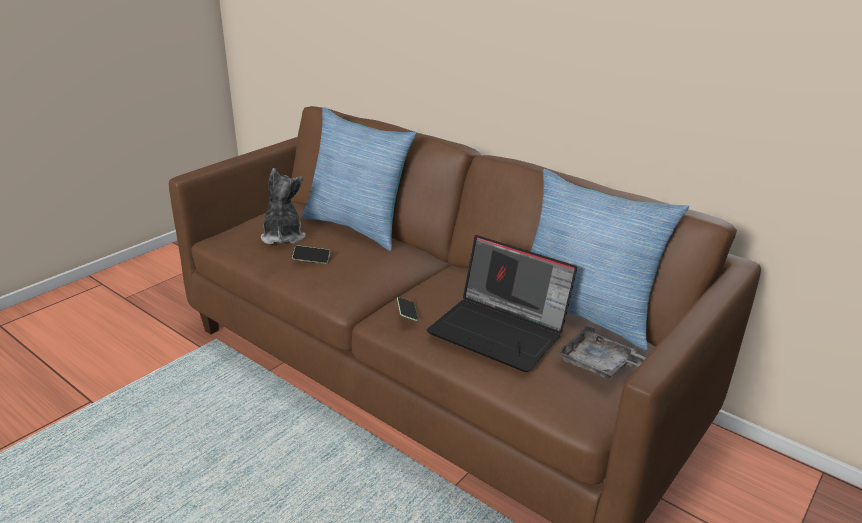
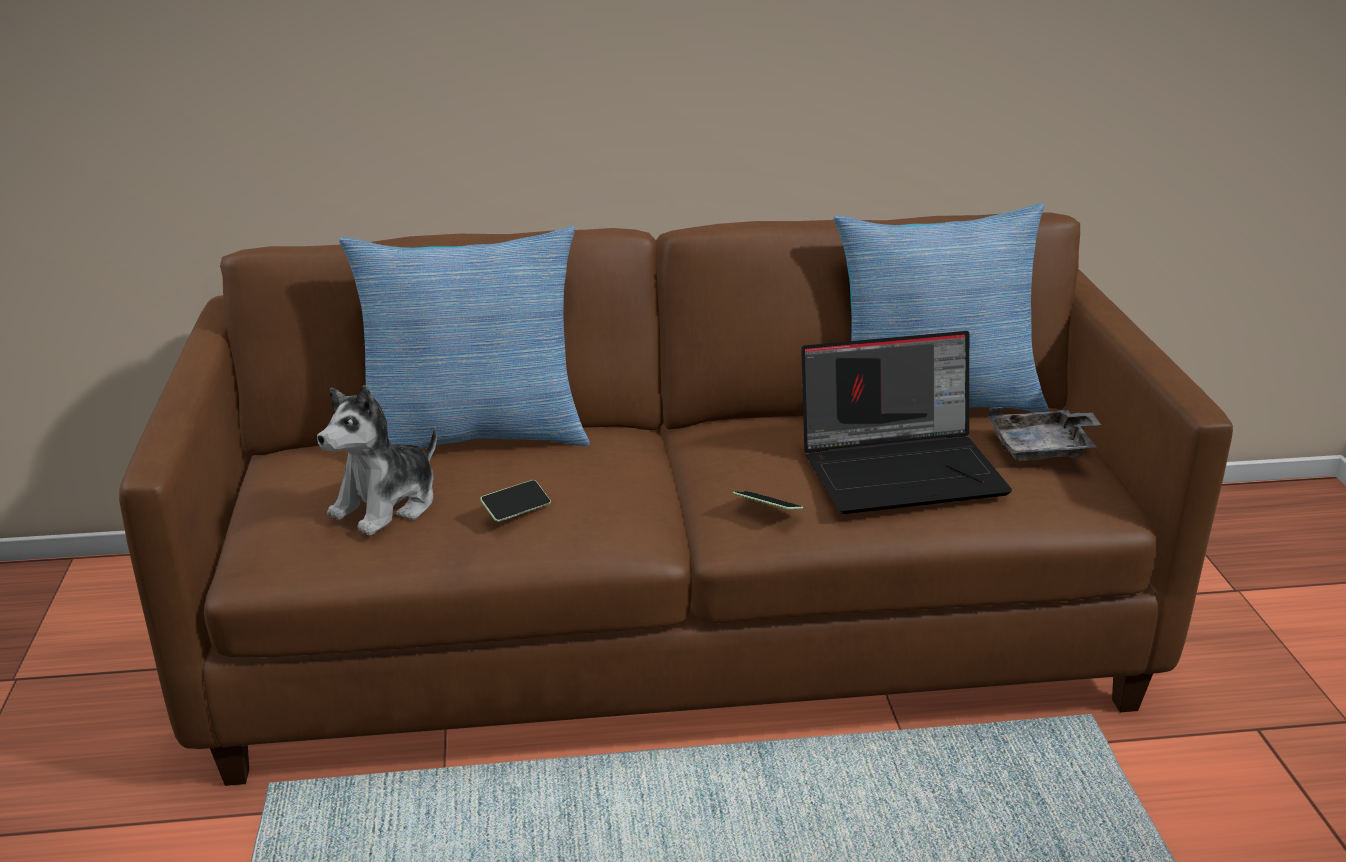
camera: 45 degrees left, 0 degrees up
plush toy [261,168,306,244] -> plush toy turned 90 degrees counterclockwise [317,385,437,536]

